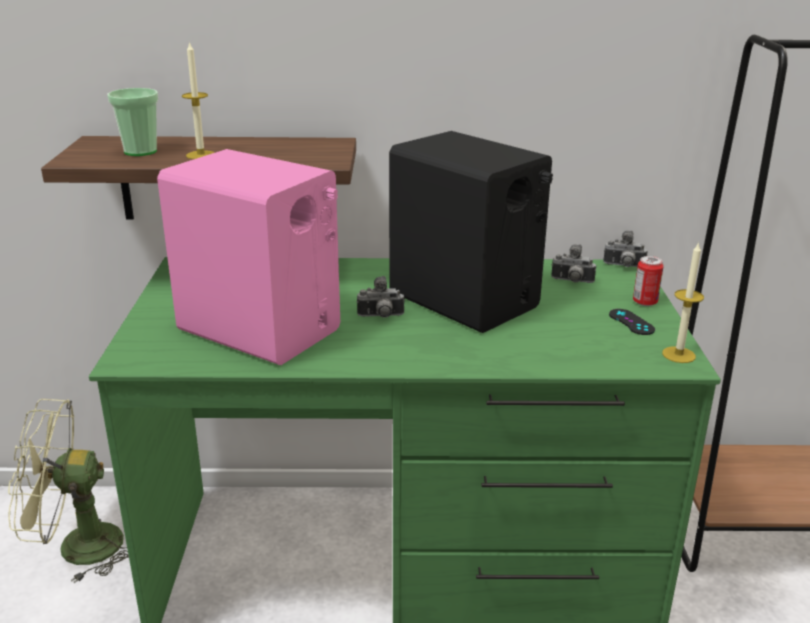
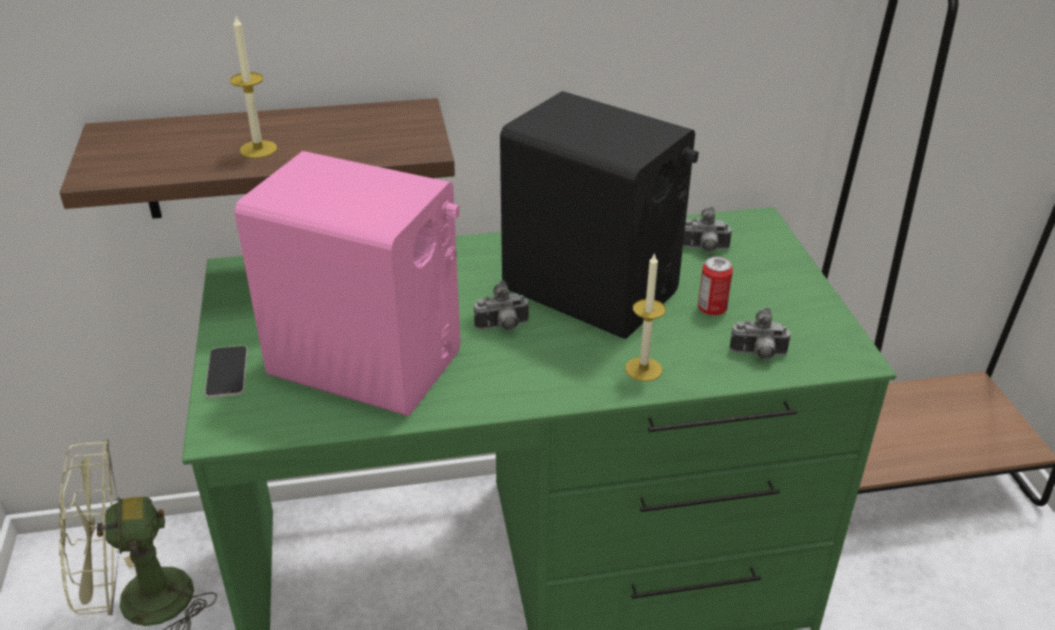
camera: 10 degrees left, 10 degrees up
cup [107,88,158,156] -> none
camera [603,231,647,267] -> camera moved to [730,307,791,360]
black game controller [609,309,655,335] -> none
can [633,256,664,306] -> can moved to [698,257,733,315]
candle [662,242,704,363] -> candle moved to [625,252,666,382]
none -> phone [205,346,247,398]

